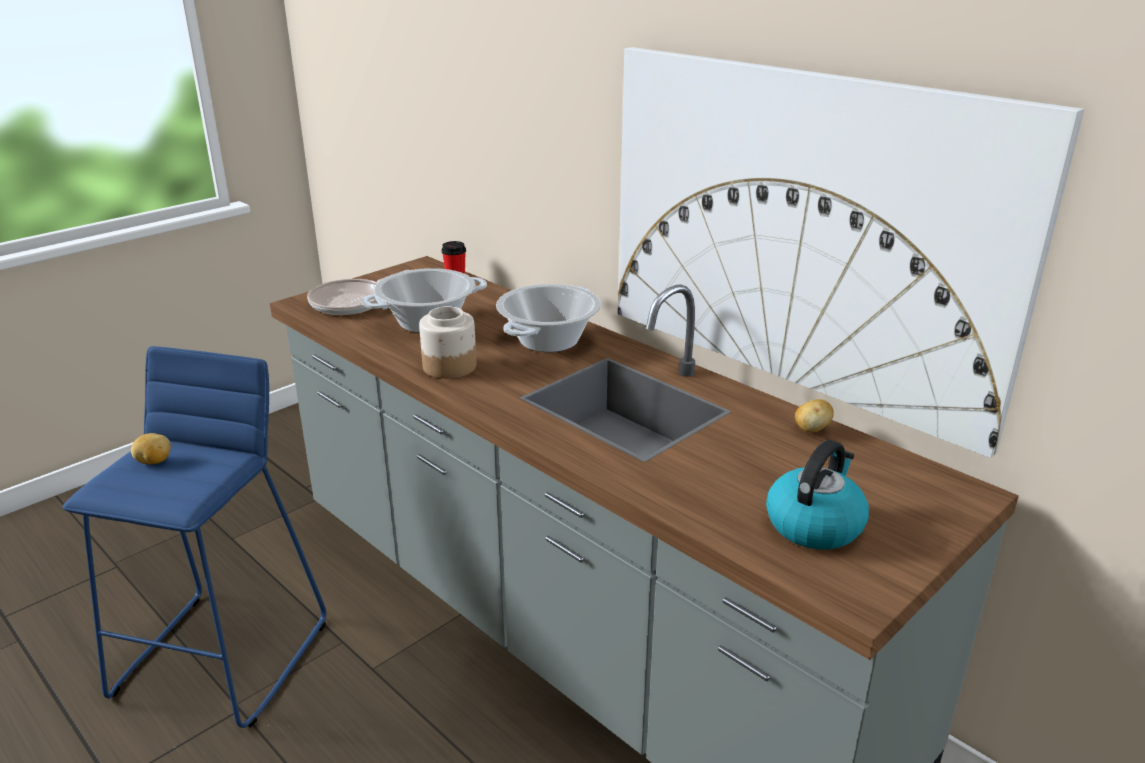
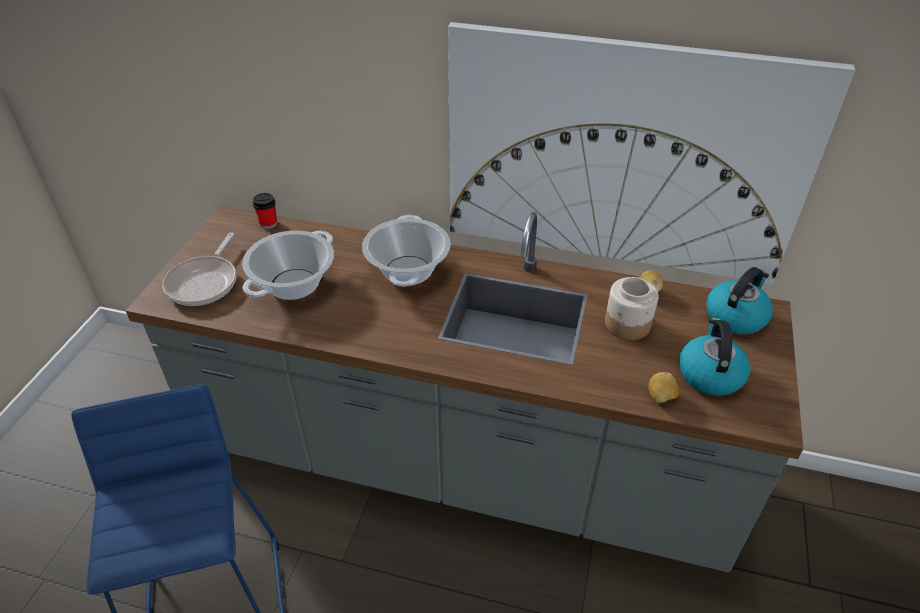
camera: 30 degrees left, 15 degrees up
potato [131,433,171,464] -> potato moved to [649,372,679,403]
jar [419,306,477,379] -> jar moved to [605,277,659,340]
none -> kettle [706,267,773,334]

